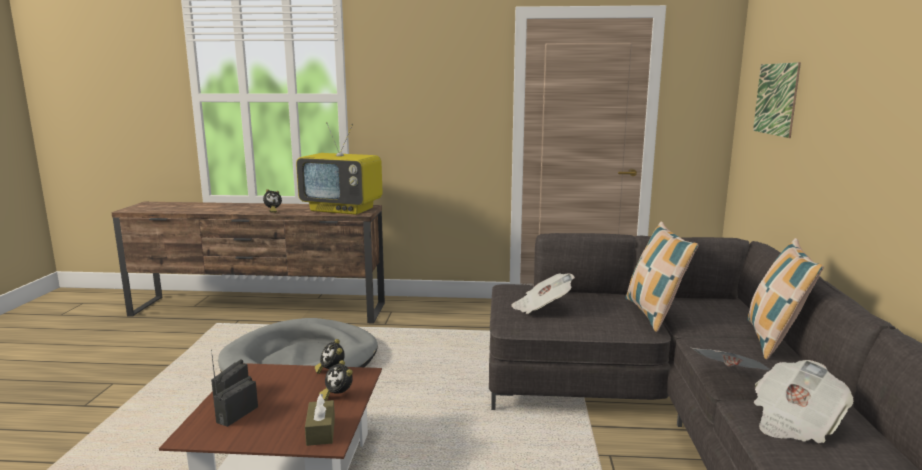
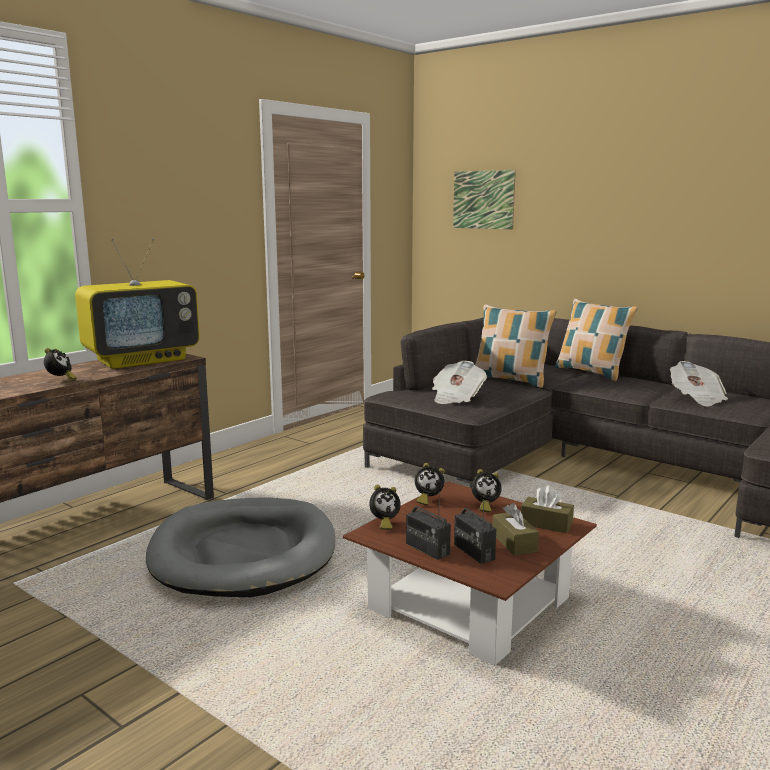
camera: 55 degrees left, 0 degrees up
newspaper [692,348,771,370] -> none
none -> alarm clock [369,485,401,530]
none -> brown tissue box [492,503,539,556]

